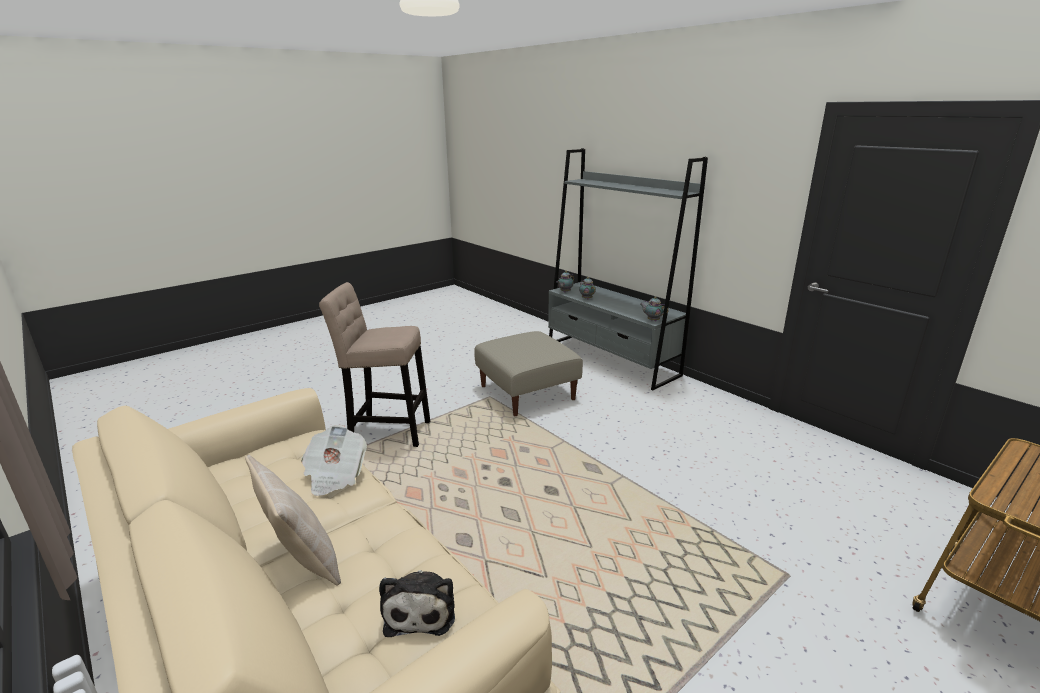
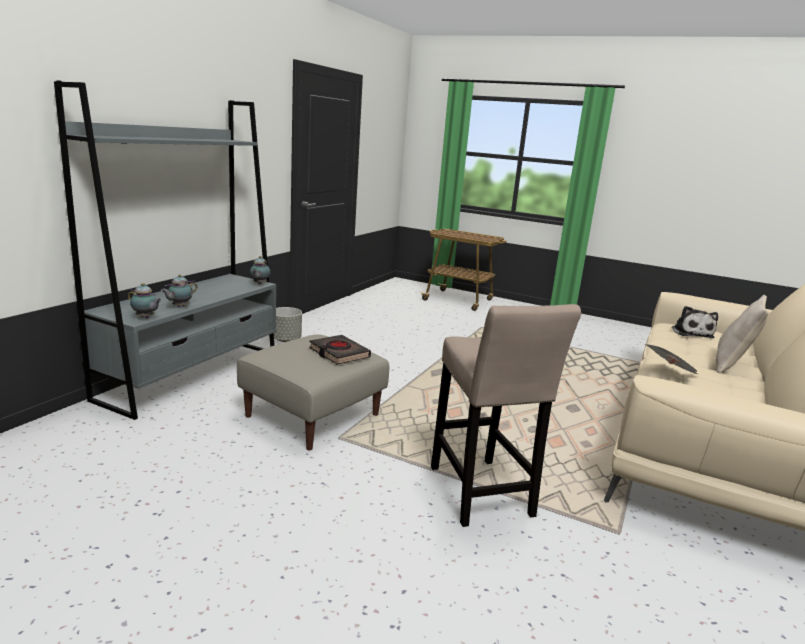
camera: 115 degrees left, 5 degrees down
plush toy [379,570,455,637] -> plush toy turned 120 degrees clockwise [672,306,718,338]
none -> grey planter [274,307,302,342]
none -> black book [309,335,371,365]

